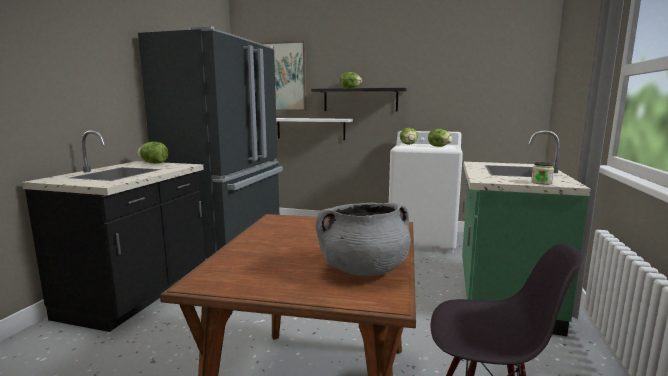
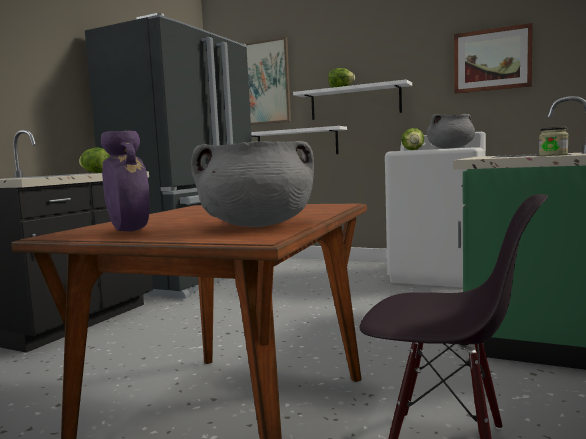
camera: 10 degrees right, 5 degrees down
black shelf [311,88,407,111] -> white shelf [293,79,412,120]
lettuce [428,129,452,147] -> grey cooking pot [427,114,475,148]
none -> purple vase [101,131,150,231]
none -> picture [454,23,533,94]

